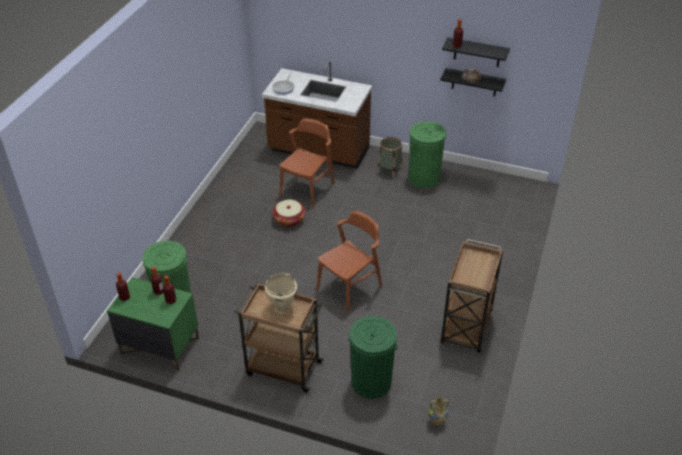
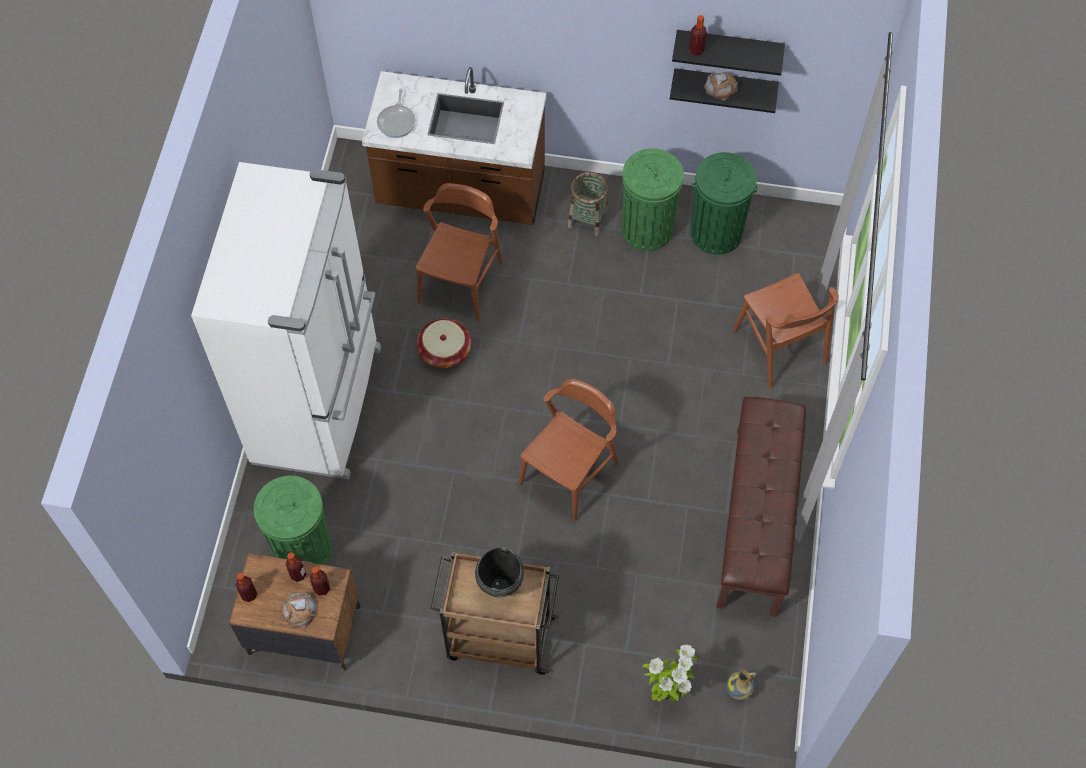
camera: 10 degrees left, 20 degrees up
green nightstand [107,277,199,372] -> brown nightstand [229,553,361,671]
beige cooking pot [265,273,297,312] -> black cooking pot [475,547,524,597]
green trash can [348,316,398,399] -> green trash can moved to [691,152,757,255]
brown cart [441,239,503,353] -> brown bench [716,397,806,617]
none -> white fridge [191,162,381,479]
none -> bread [281,593,316,628]
none -> potted plant [643,645,697,703]
none -> brown chair [733,273,839,389]

